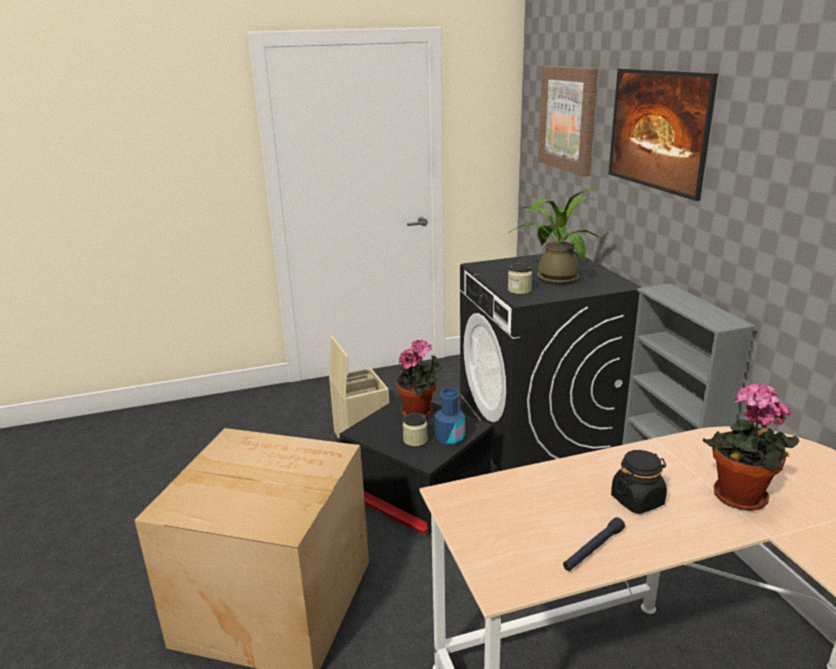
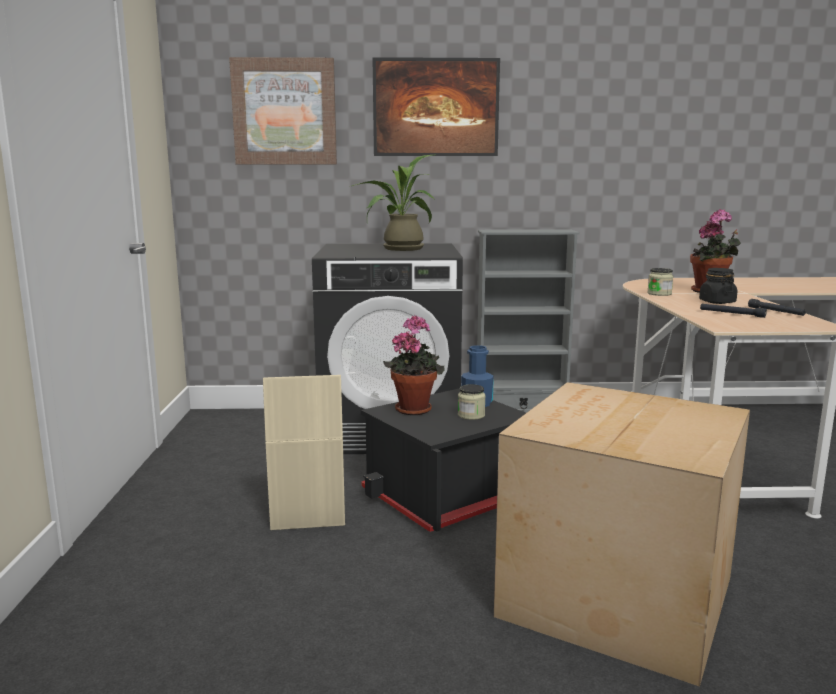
camera: 75 degrees left, 10 degrees down
jar [508,263,532,294] -> jar moved to [647,268,673,296]
none -> black flashlight [700,304,767,318]

